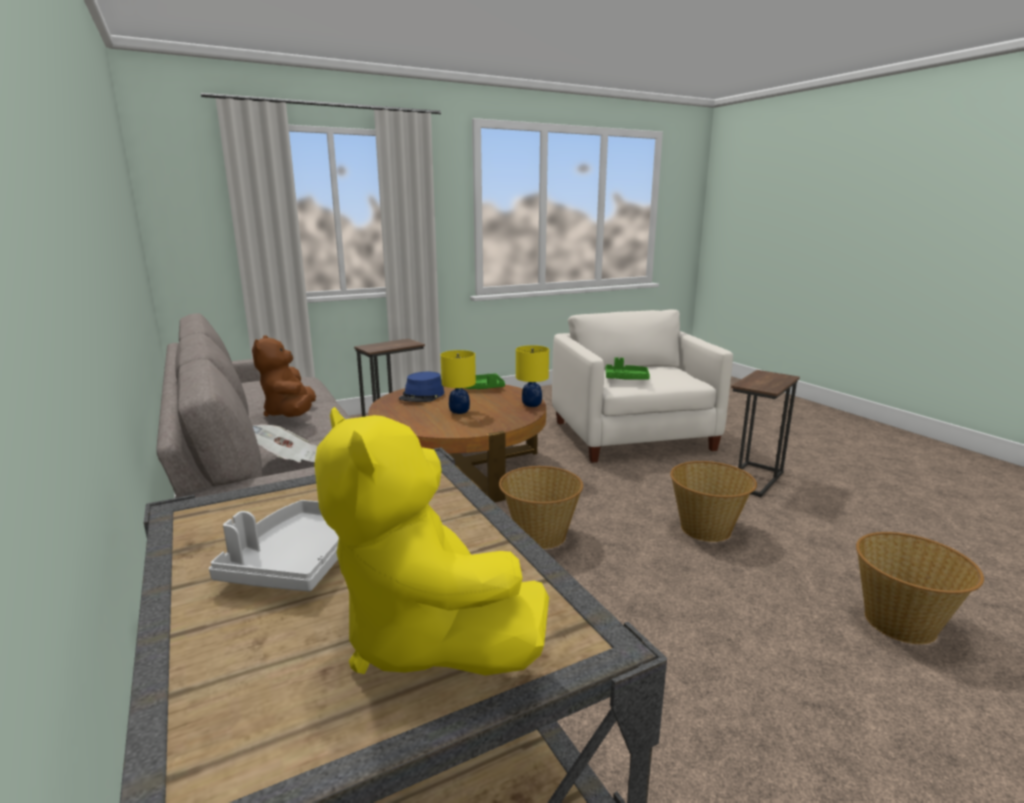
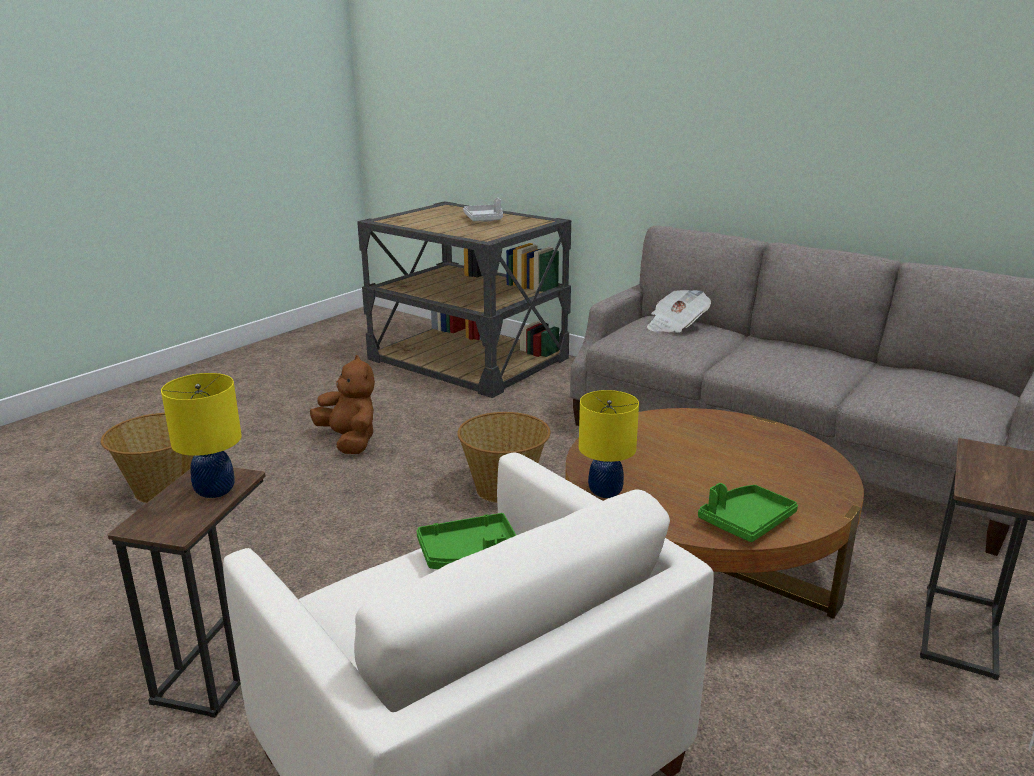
camera: 155 degrees right, 5 degrees up
brown plush toy [252,335,316,417] -> brown plush toy moved to [310,355,375,454]
yellow plush toy [314,407,549,676] -> none
blue hat [399,372,444,402] -> none
yellow table lamp [441,350,476,414] -> yellow table lamp moved to [161,373,242,498]
basket [670,461,757,542] -> none

